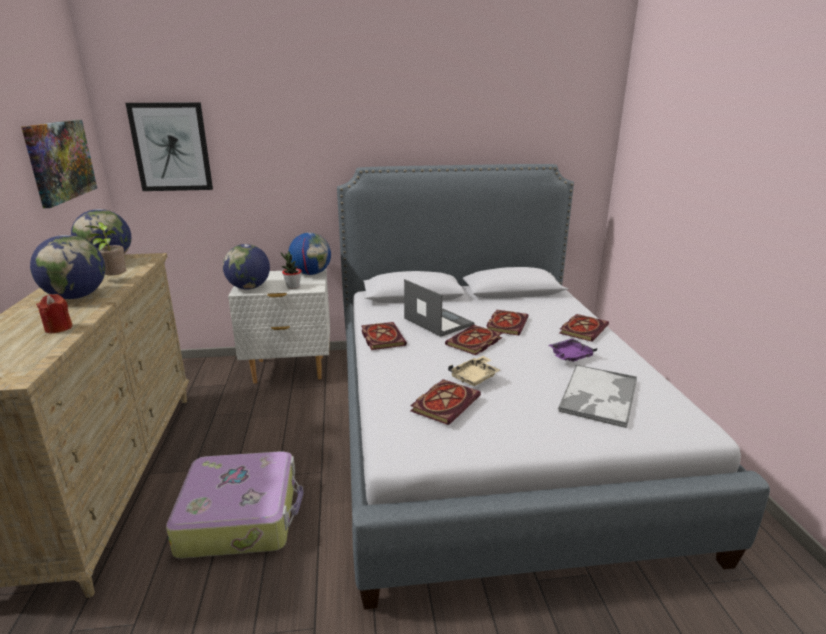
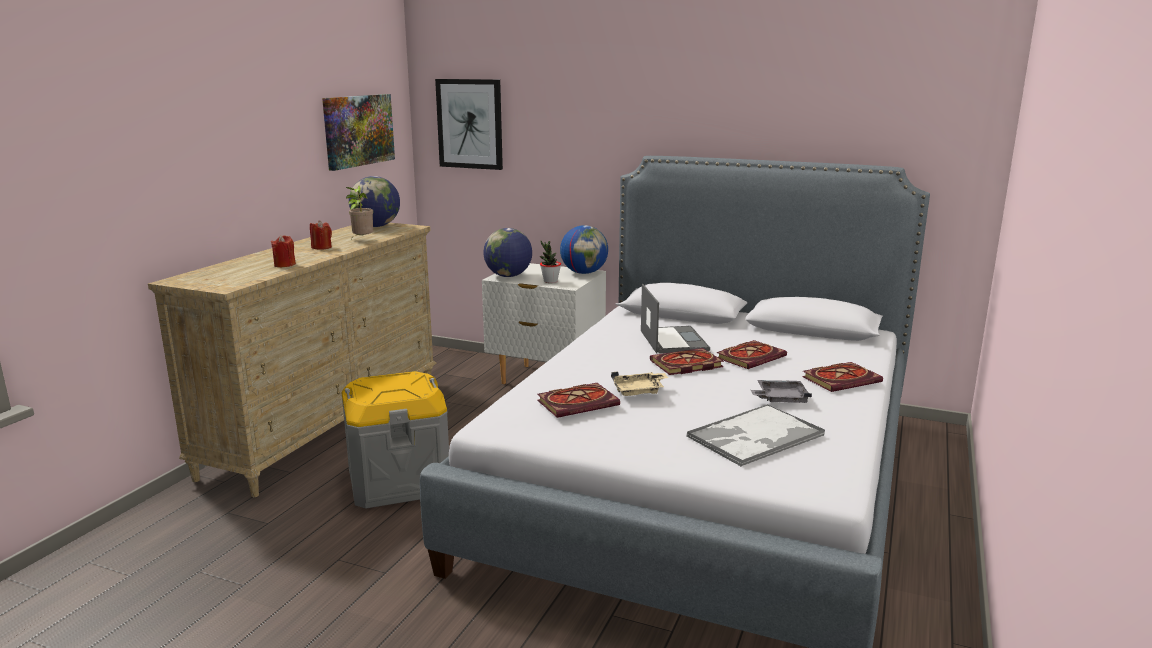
camera: 30 degrees right, 5 degrees down
globe [30,235,105,299] -> red candle [310,220,332,250]
suitcase [166,451,303,559] -> grey storage box [342,371,449,508]
book [361,322,407,350] -> none
purple tray [548,339,598,362] -> grey tray [751,380,812,403]

